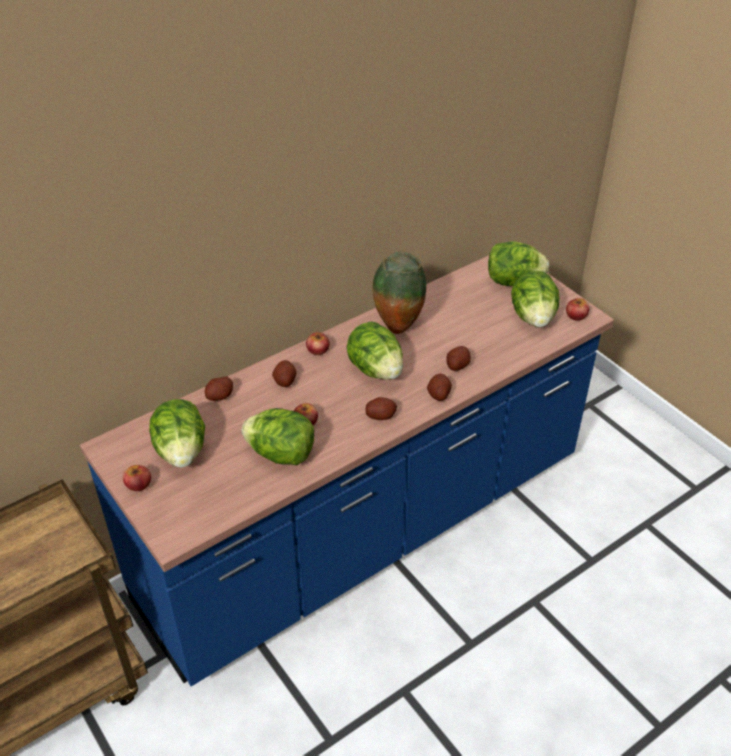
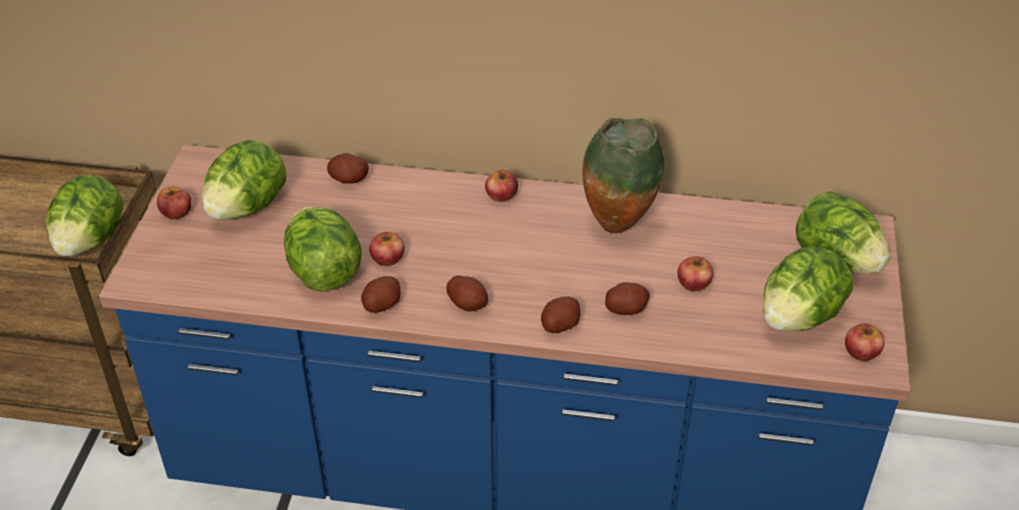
camera: 45 degrees right, 0 degrees up
potato [272,360,297,387] -> potato moved to [361,276,401,313]
lettuce [346,322,403,380] -> lettuce moved to [46,175,123,256]
none -> apple [678,256,713,291]

